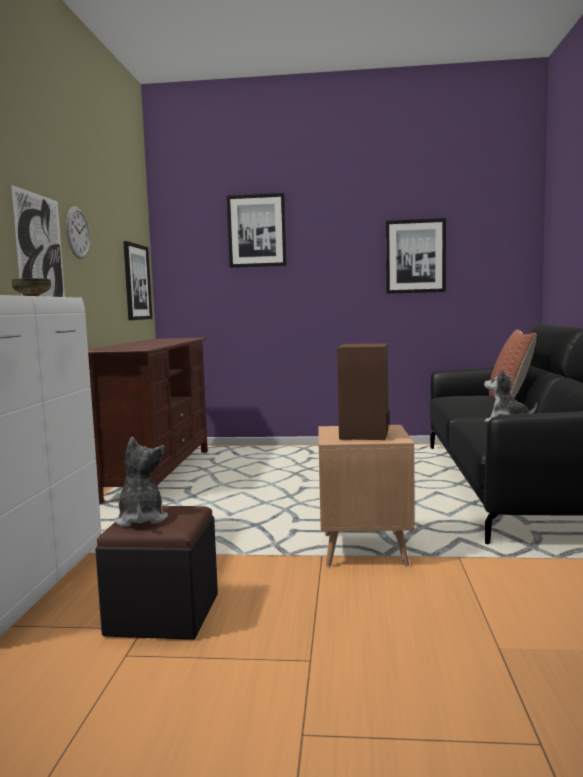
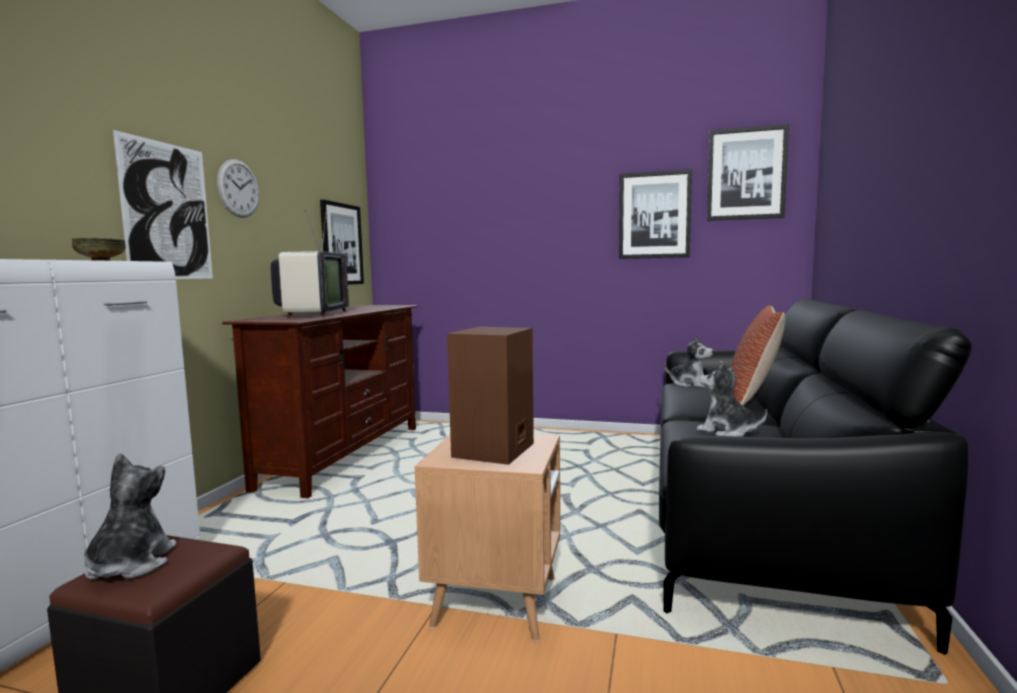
camera: 10 degrees right, 0 degrees up
picture [227,193,287,268] -> picture moved to [707,124,789,221]
none -> television [271,210,349,318]
none -> plush toy [665,335,713,387]

